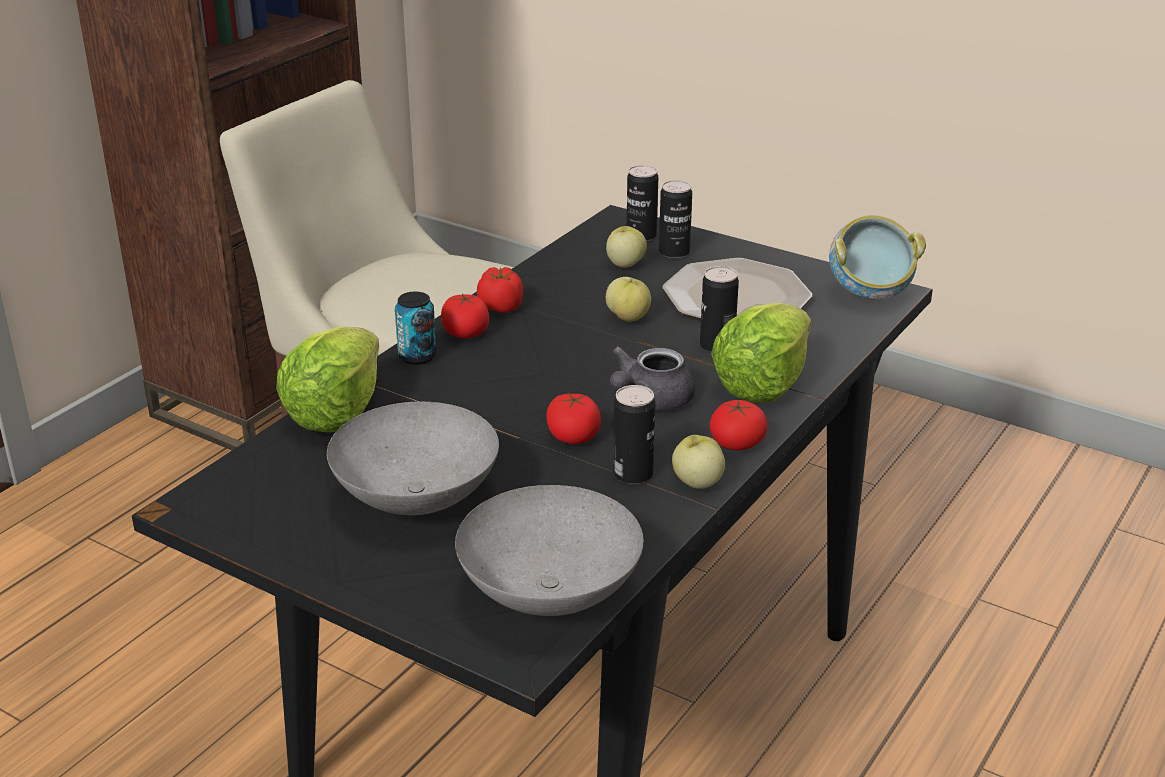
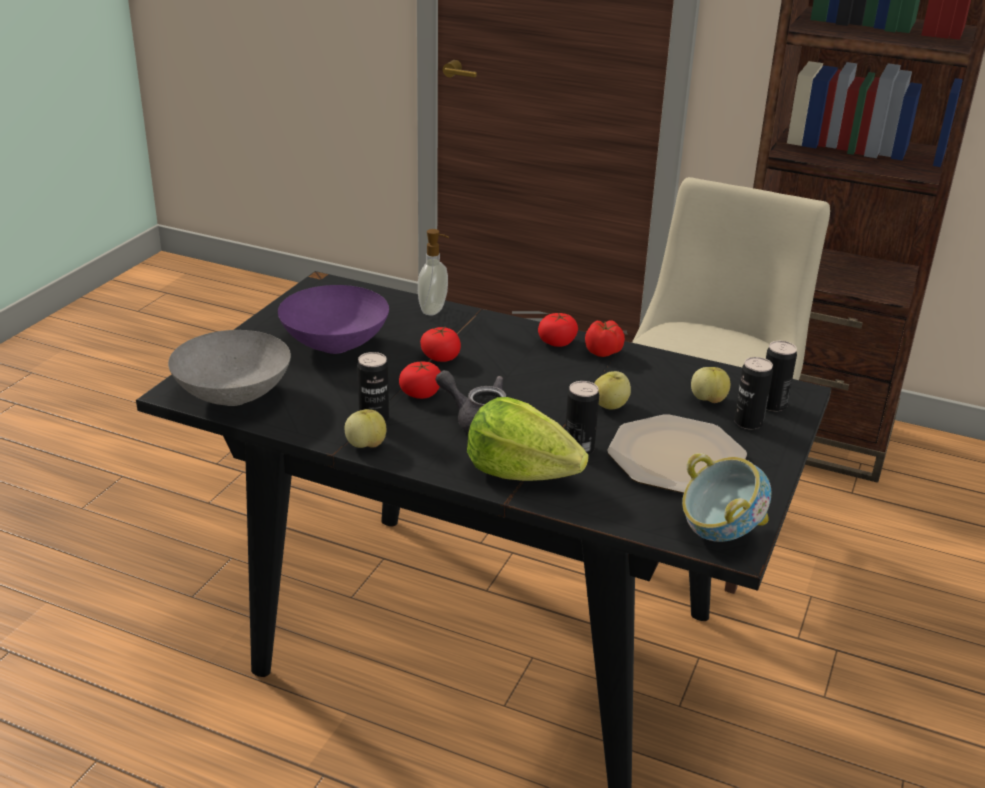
camera: 80 degrees right, 0 degrees up
lettuce [276,327,379,433] -> soap dispenser [418,229,449,316]
grey bowl [327,402,499,515] -> purple bowl [278,285,389,354]
can [395,292,437,365] -> none
tomato [710,400,767,451] -> tomato moved to [420,327,461,362]

